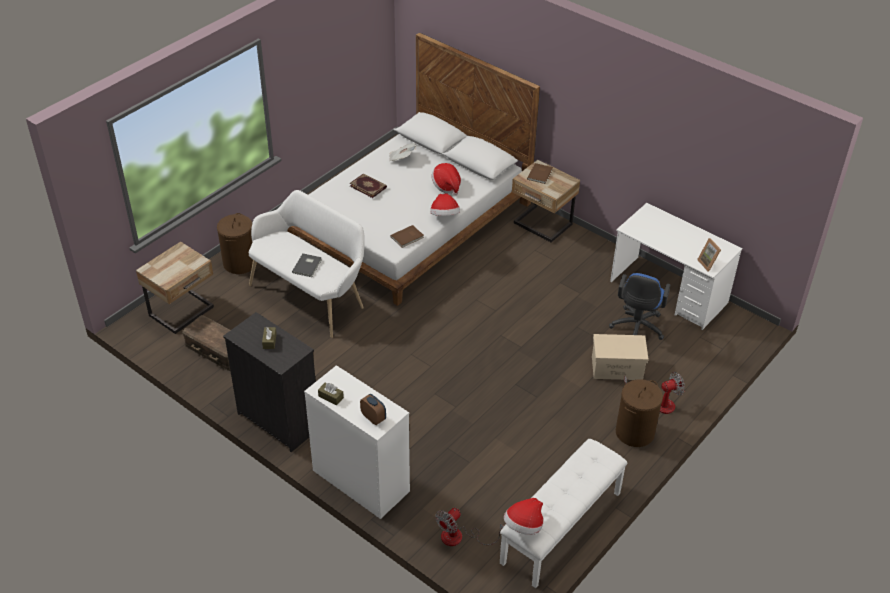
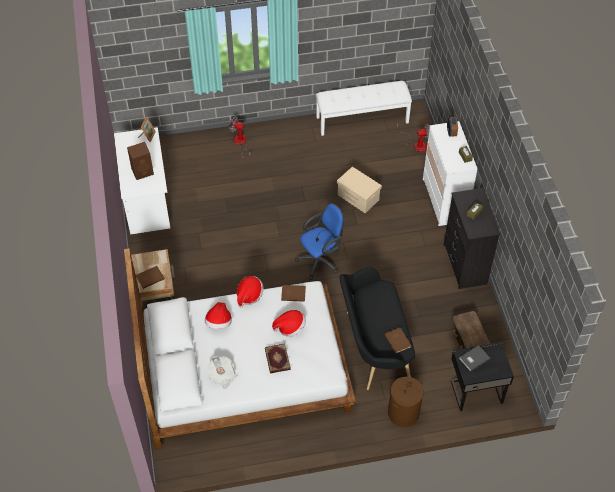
camera: 140 degrees left, 10 degrees up
beige nightstand [136,241,214,334] -> black nightstand [451,342,514,411]
white bench [249,190,365,338] -> black bench [340,267,415,390]
grey book [292,253,322,277] -> grey book moved to [459,345,490,372]
hat [504,498,543,535] -> hat moved to [272,310,306,337]
beige storage box [592,334,649,380] -> beige storage box moved to [337,167,382,213]
blue office chair [609,273,670,340] -> blue office chair moved to [295,203,344,280]
brown laundry basket [616,379,663,447] -> none
none -> brown speaker [127,142,154,180]
none -> brown book [384,327,411,353]

